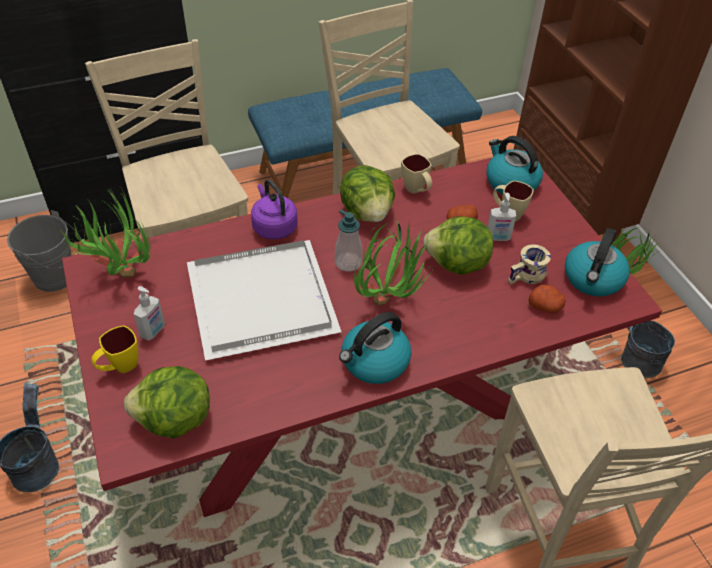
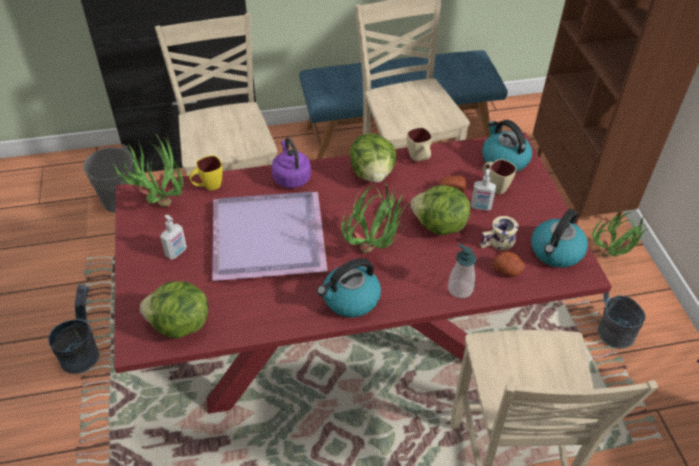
camera: 10 degrees right, 0 degrees up
yellow mug [91,325,138,373] -> yellow mug moved to [189,155,223,191]
white tray [187,240,341,361] -> purple tray [212,192,328,281]
soap dispenser [335,210,362,272] -> soap dispenser moved to [448,243,476,298]

